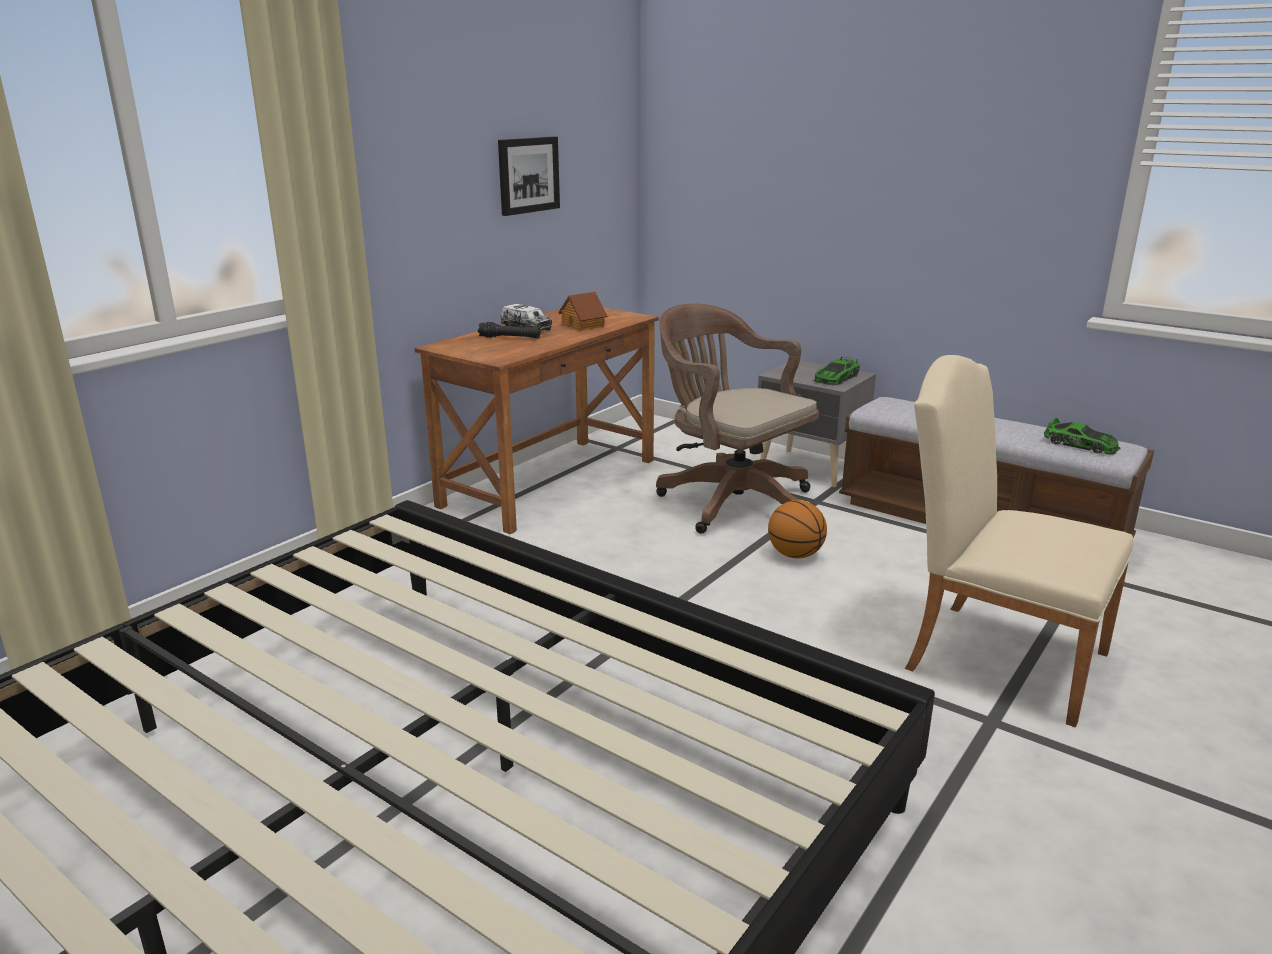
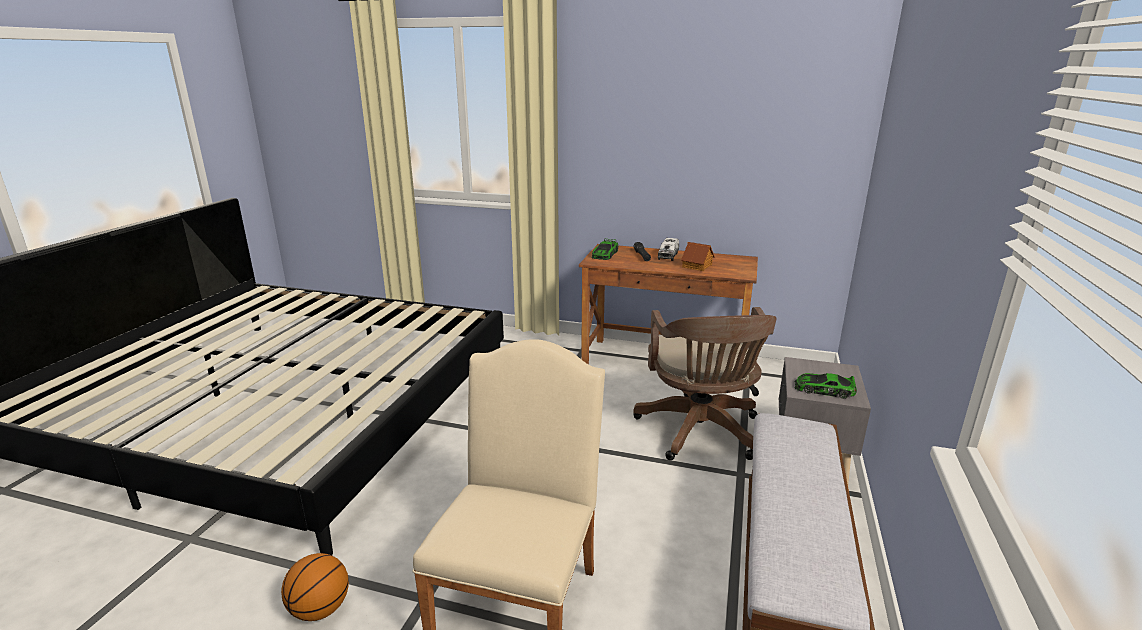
camera: 70 degrees right, 0 degrees up
picture [498,137,560,216] -> none
brown office chair [656,303,819,534] -> brown office chair turned 150 degrees clockwise [633,307,777,460]
basketball [768,500,827,558] -> basketball moved to [281,553,349,621]
toy car [1044,418,1121,455] -> toy car moved to [592,239,618,260]

